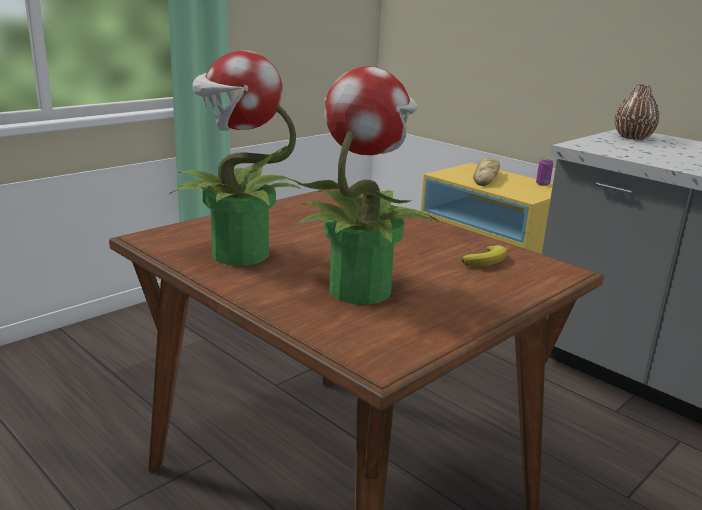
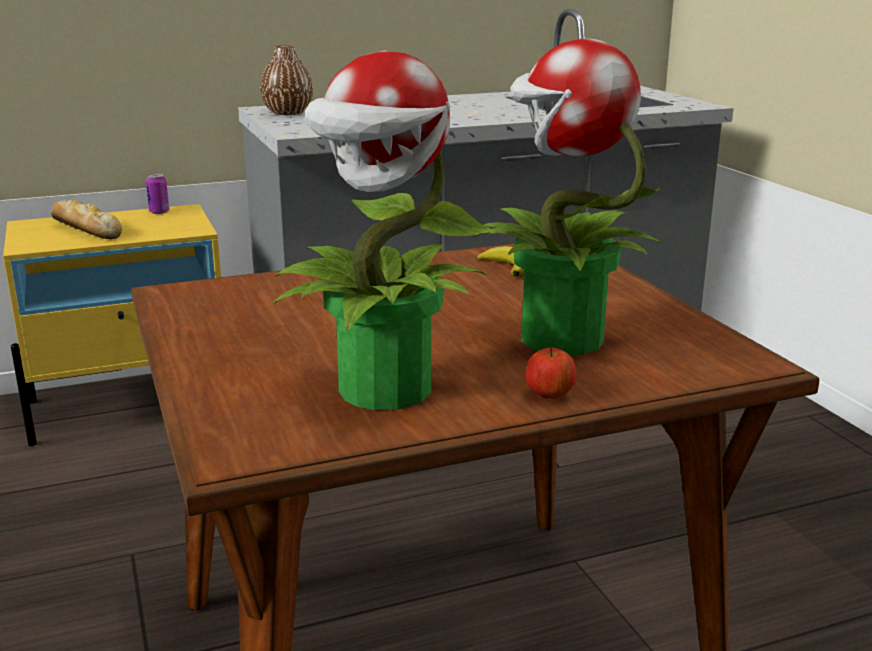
camera: 65 degrees left, 0 degrees up
none -> apple [526,348,576,399]

